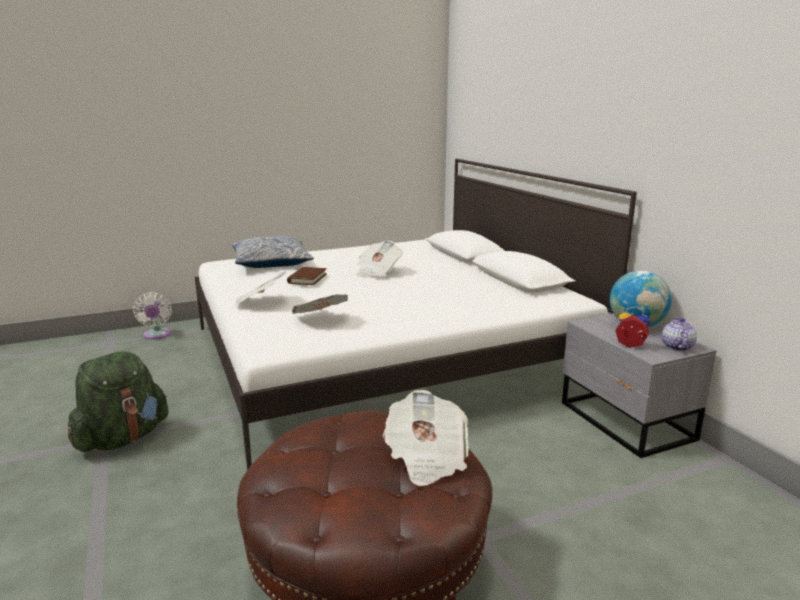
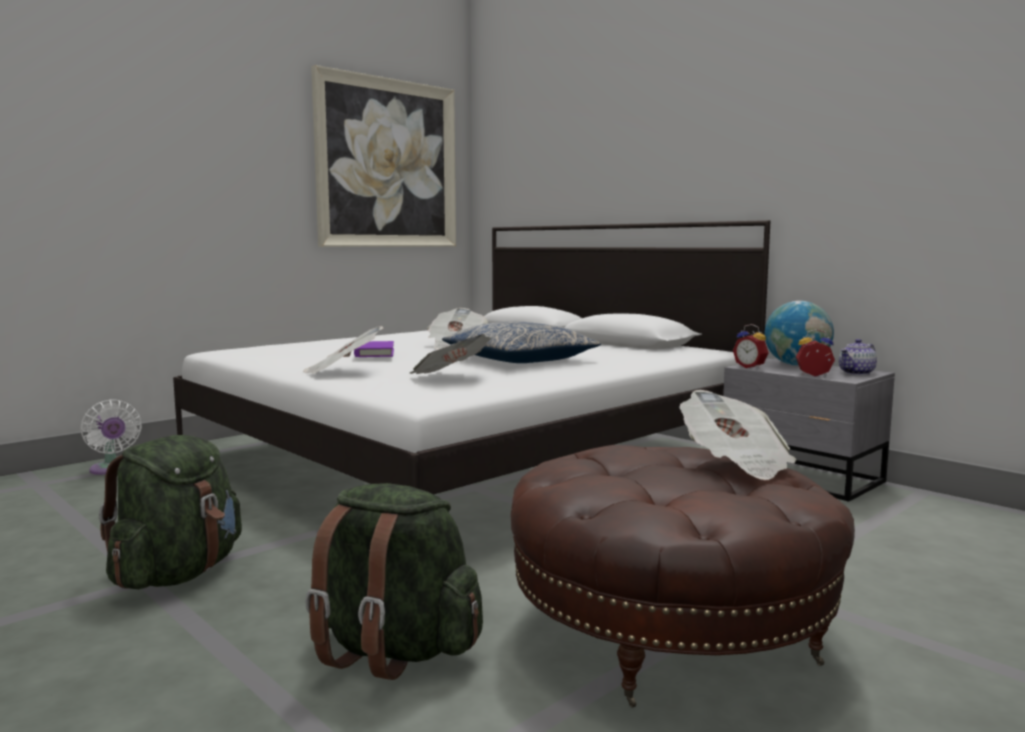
camera: 20 degrees left, 10 degrees down
pillow [232,236,314,268] -> pillow moved to [442,322,601,363]
brown book [287,267,327,285] -> purple book [354,341,394,357]
teapot [662,317,697,351] -> teapot turned 120 degrees counterclockwise [839,339,877,375]
none -> green backpack [305,483,483,680]
none -> picture [311,65,456,247]
none -> alarm clock [733,324,769,369]

